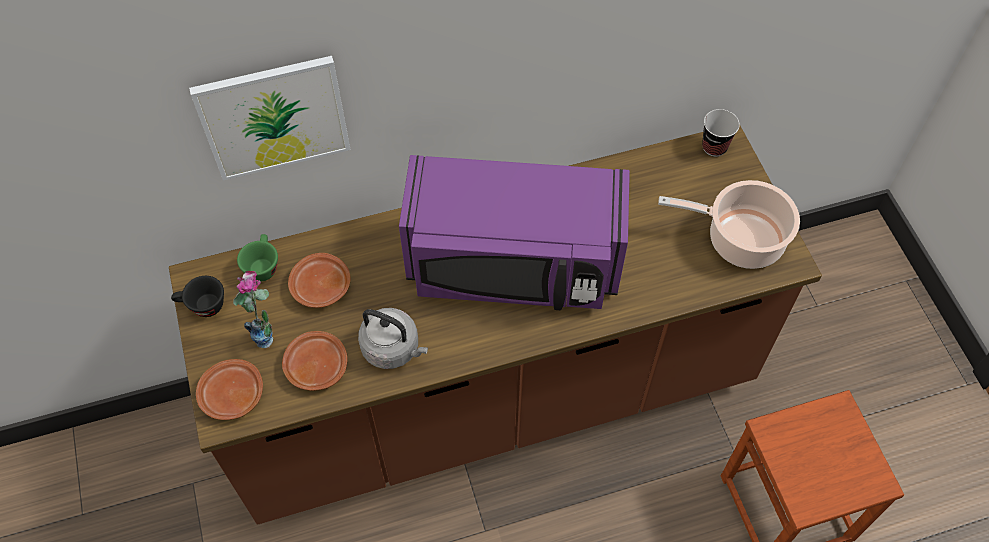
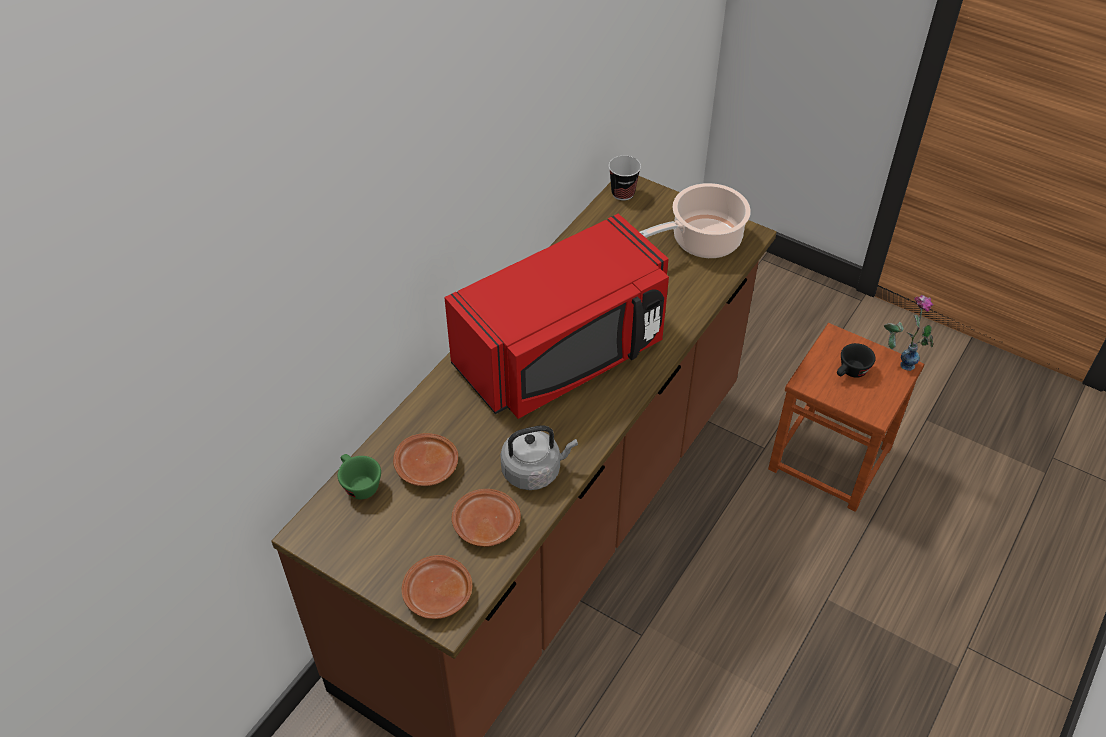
camera: 40 degrees left, 10 degrees down
black cup [171,276,224,317] -> black cup moved to [837,343,876,378]
picture [189,56,351,181] -> none
vase [233,271,273,348] -> vase moved to [884,295,934,371]
purple microwave [399,155,630,310] -> red microwave [444,214,669,419]

